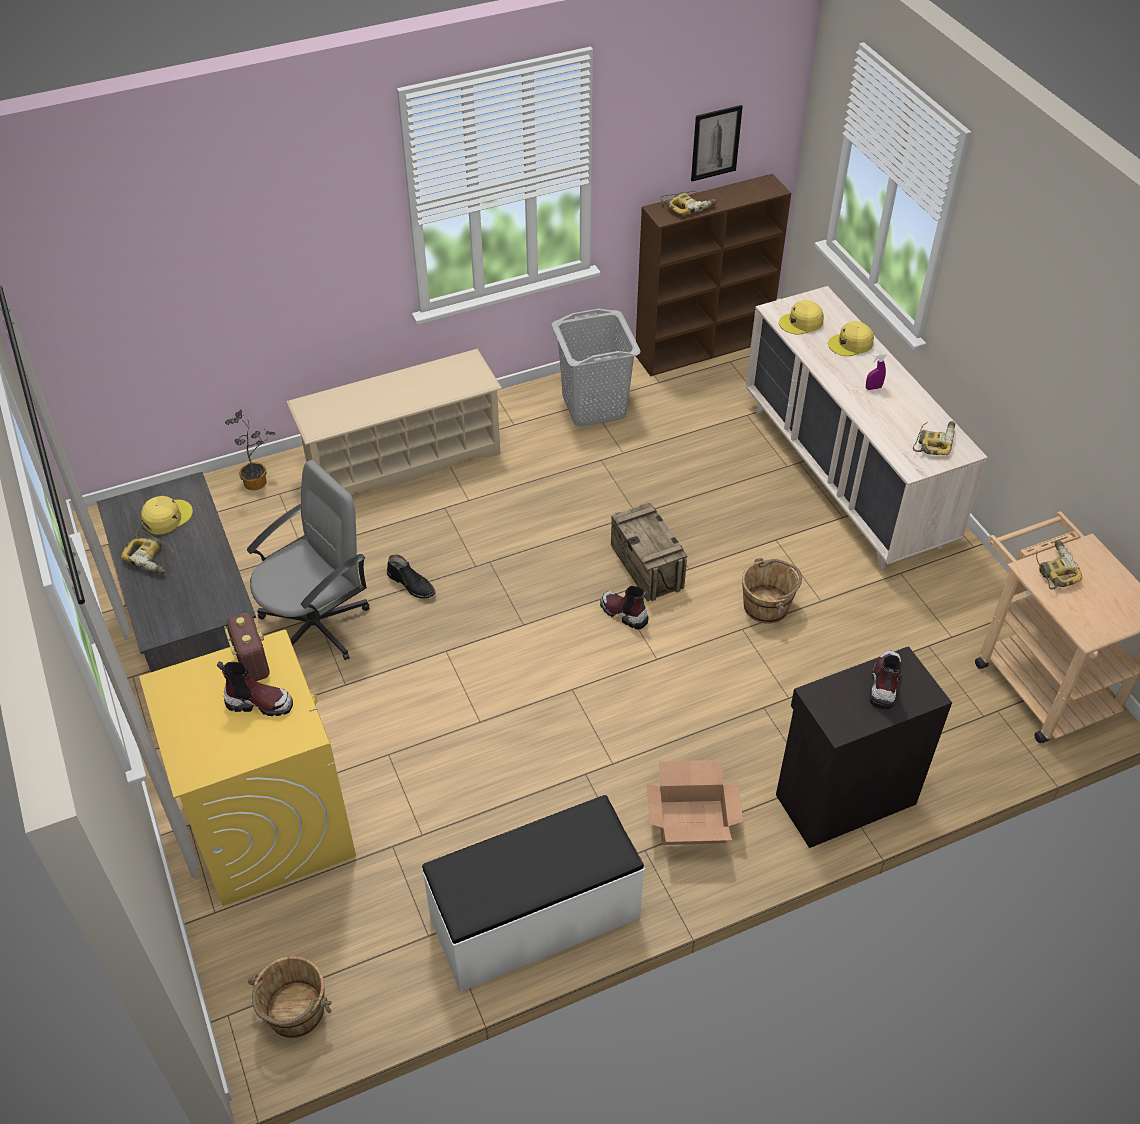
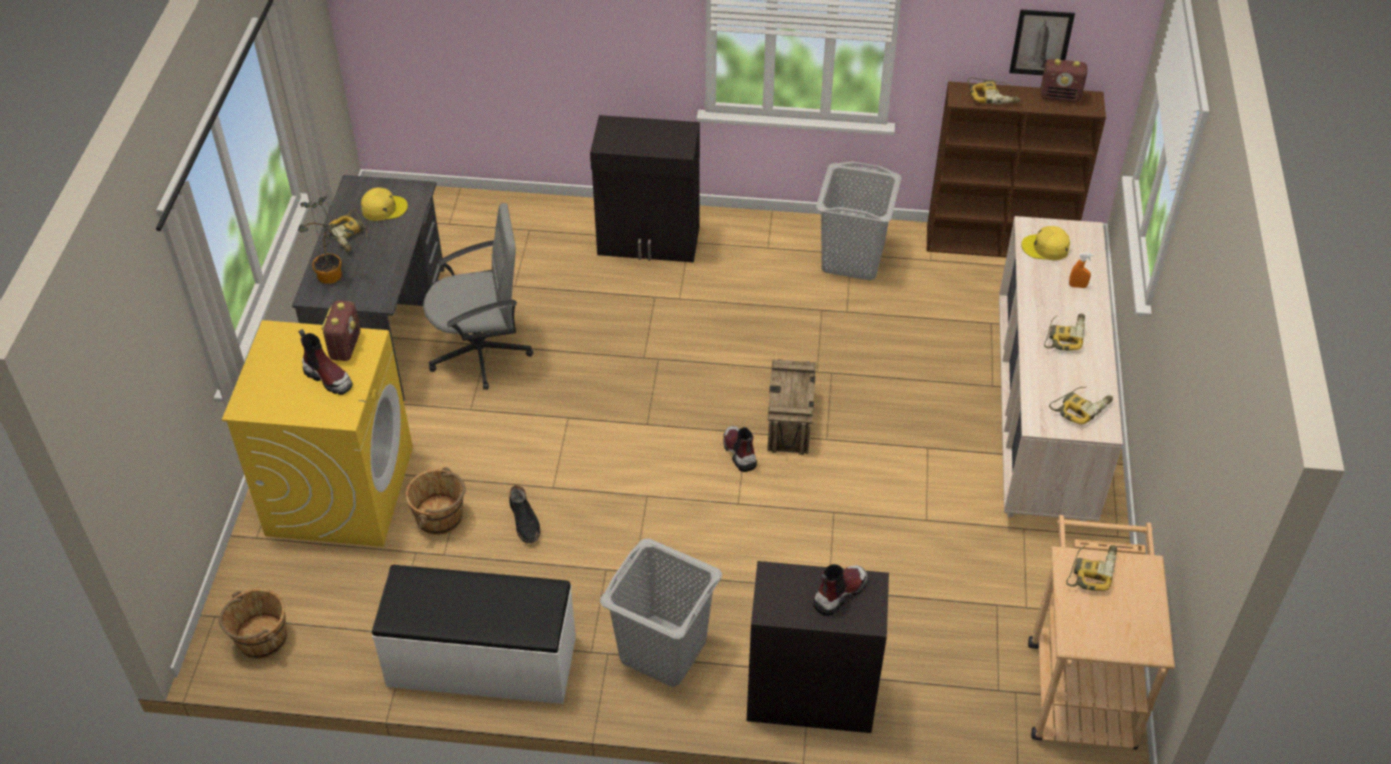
camera: 30 degrees right, 0 degrees up
potted plant [225,410,276,490] -> potted plant moved to [298,196,354,284]
beige shoe rack [286,349,502,494] -> black cabinet [590,115,700,263]
black boot [387,555,436,599] -> black boot moved to [509,486,540,543]
cardboard box [647,760,743,845] -> grey laundry basket [600,538,722,687]
brown bucket [742,558,802,624] -> brown bucket moved to [405,467,466,535]
yellow cap [828,321,874,356] -> orange spray bottle [1069,253,1093,288]
purple spray bottle [866,353,887,390] -> power drill [1044,314,1085,351]
none -> radio [1040,59,1087,103]

